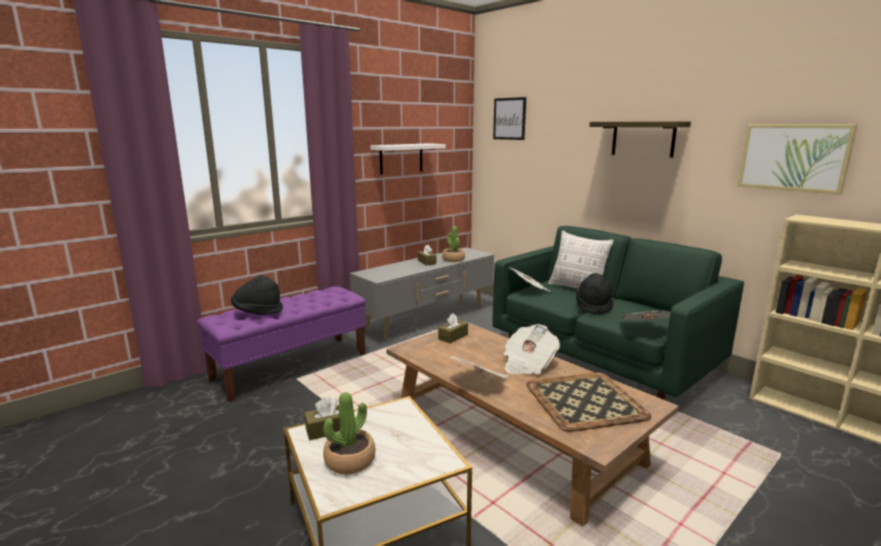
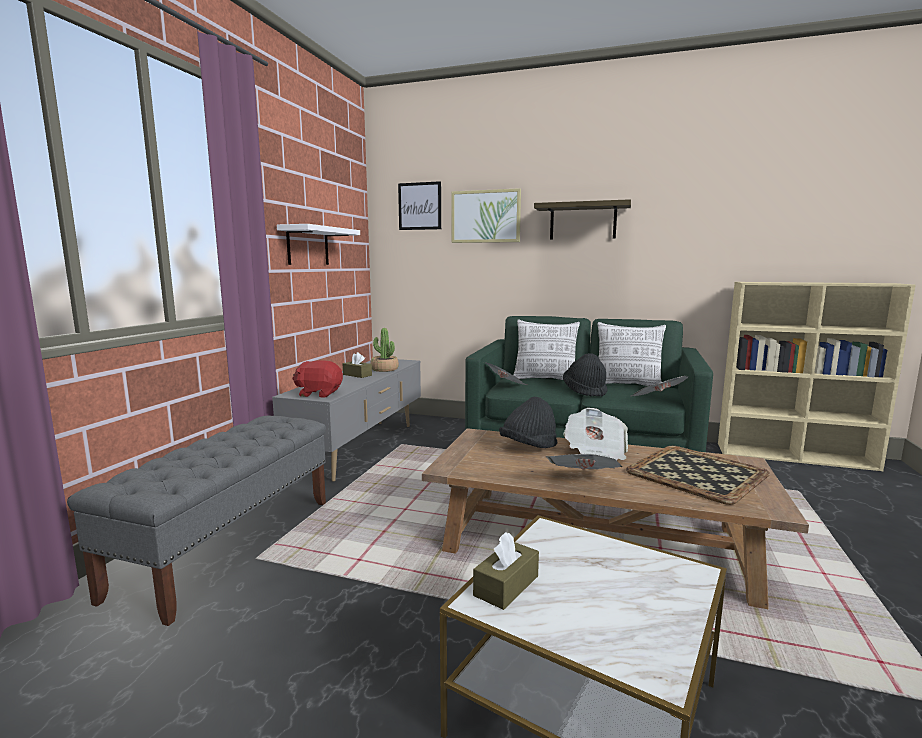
camera: 30 degrees left, 5 degrees down
purple bench [197,286,366,402] -> grey bench [67,416,326,626]
black hat [231,275,283,315] -> black hat moved to [499,397,557,448]
potted plant [323,392,376,474] -> none
brown tissue box [438,313,468,343] -> none
picture [737,124,857,195] -> picture moved to [451,188,521,243]
none -> red plush toy [292,360,343,398]
none -> pillow [598,322,666,386]

